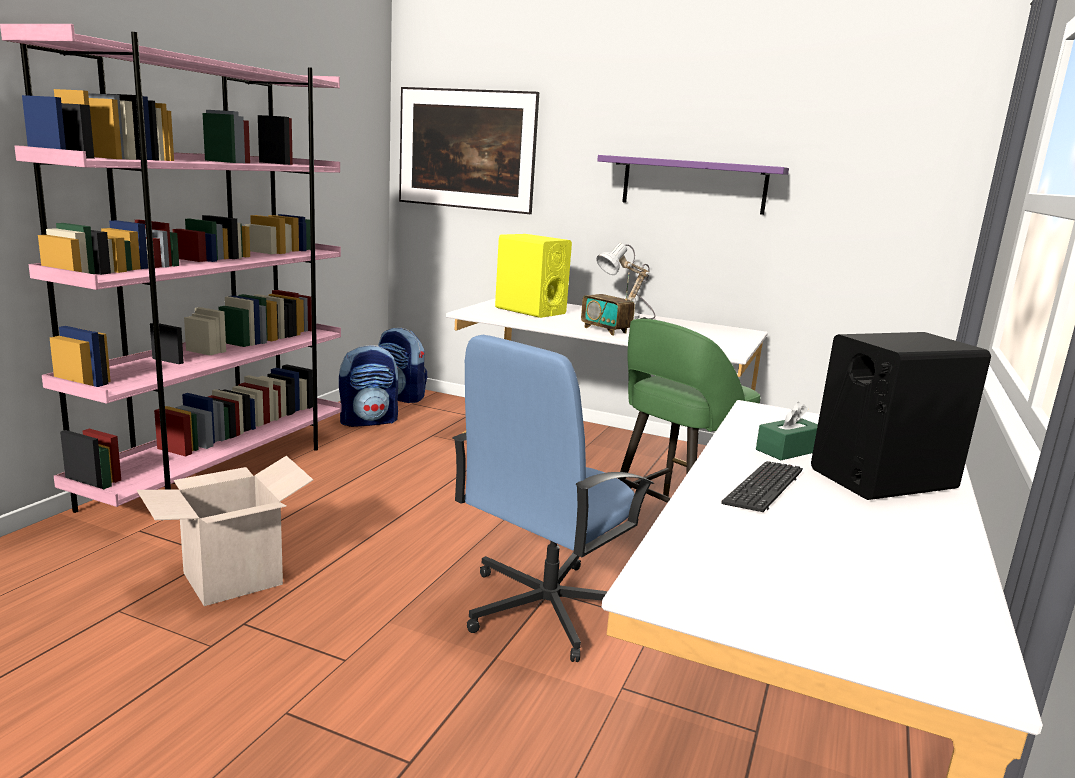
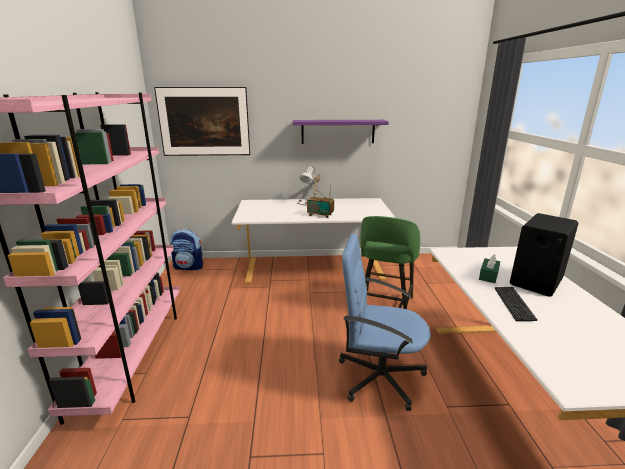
camera: 25 degrees left, 5 degrees up
cardboard box [137,456,313,606] -> none
backpack [339,345,398,427] -> none
blue office chair [452,335,654,662] -> blue office chair turned 90 degrees clockwise [339,234,431,411]
yellow speaker [495,234,572,318] -> none

